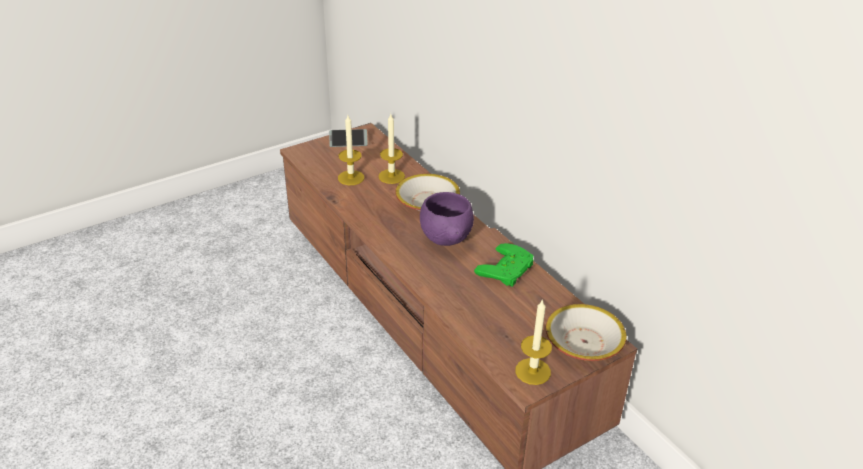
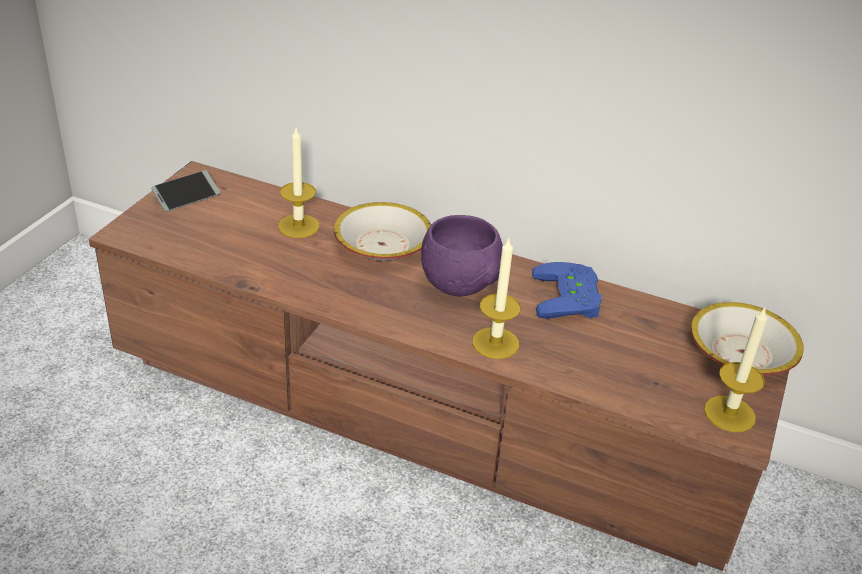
camera: 35 degrees left, 0 degrees up
candle [338,115,364,185] -> candle moved to [472,238,521,359]
green game controller [474,243,534,287] -> blue game controller [532,262,602,319]

